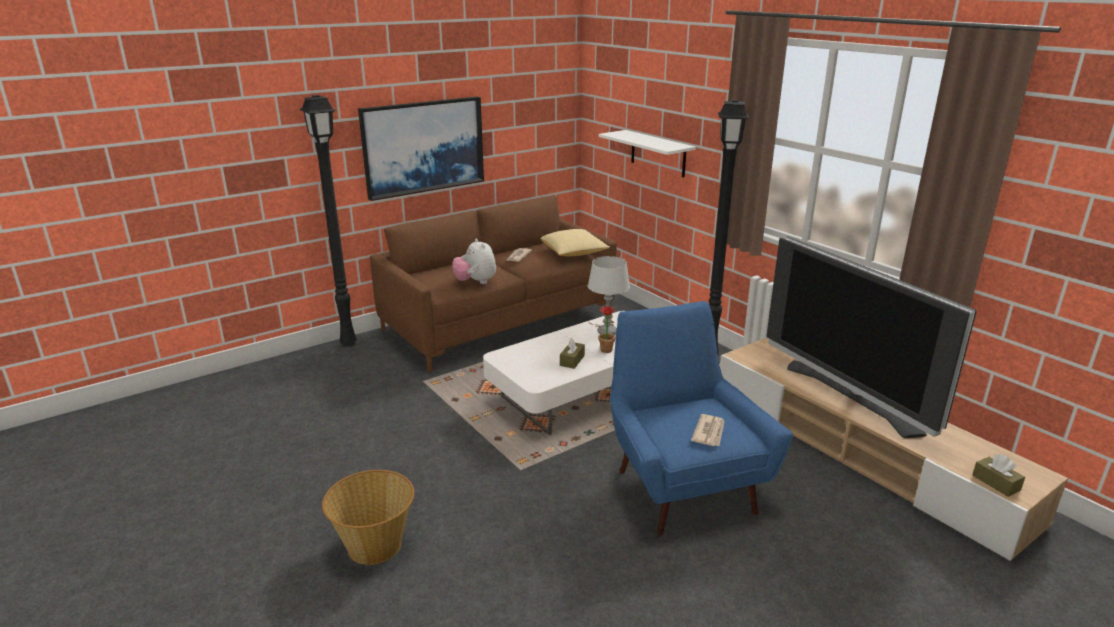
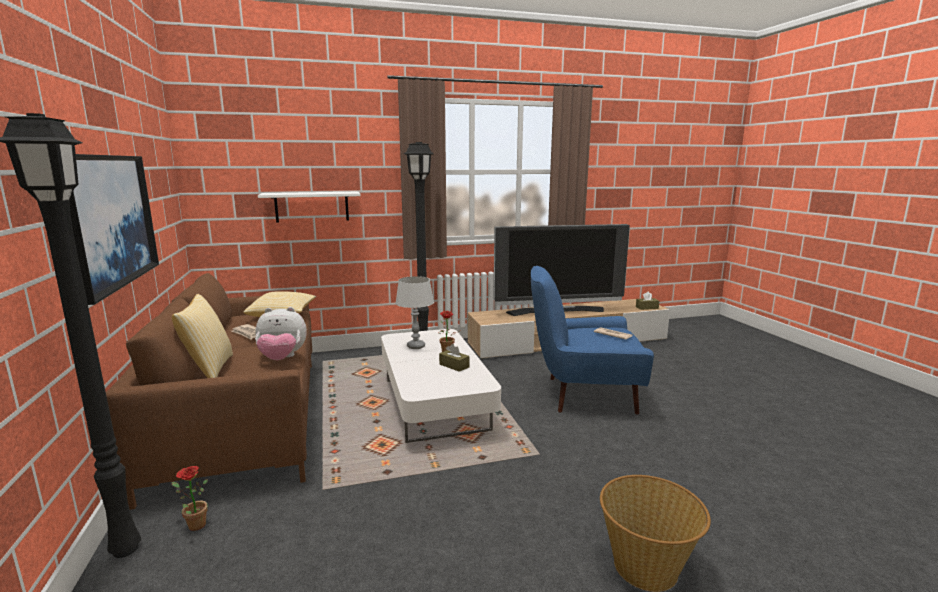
camera: 70 degrees left, 10 degrees down
none -> pillow [172,294,233,378]
none -> potted plant [172,466,208,531]

